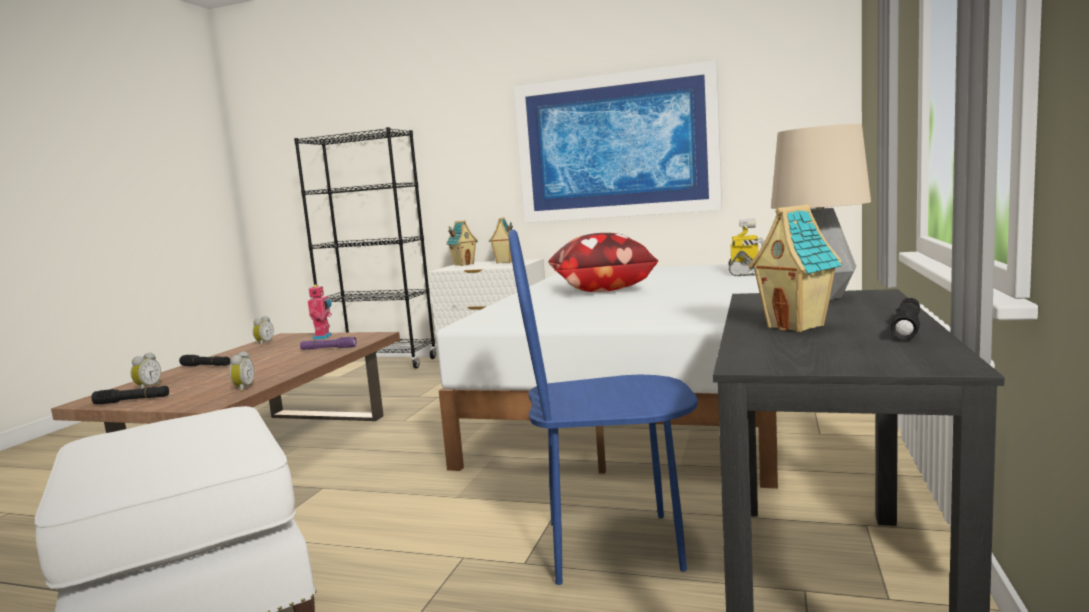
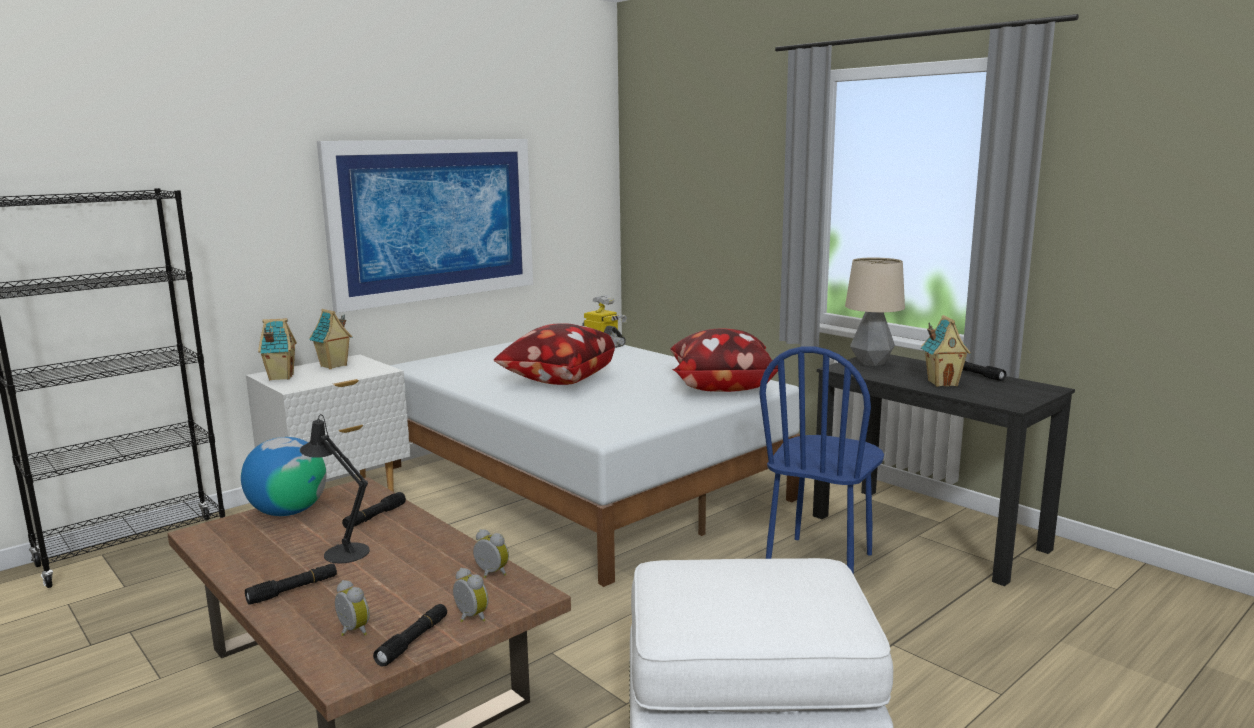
camera: 60 degrees left, 5 degrees up
alarm clock [253,316,274,346] -> alarm clock moved to [453,568,488,622]
purple flashlight [300,337,357,350] -> black flashlight [342,492,406,529]
toy robot [308,284,332,340] -> globe [241,437,326,516]
none -> black table lamp [300,414,370,563]
none -> pillow [670,329,778,392]

